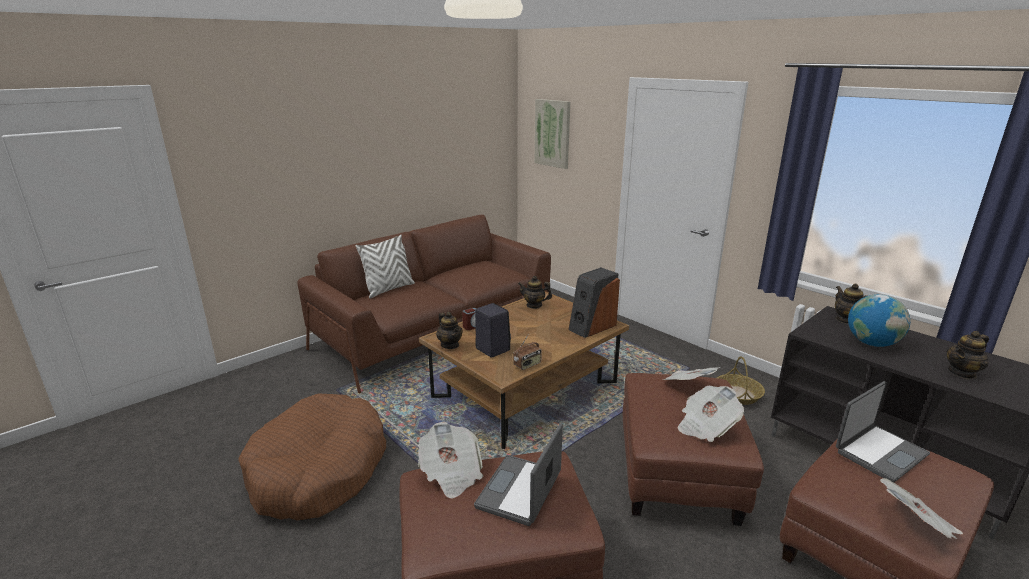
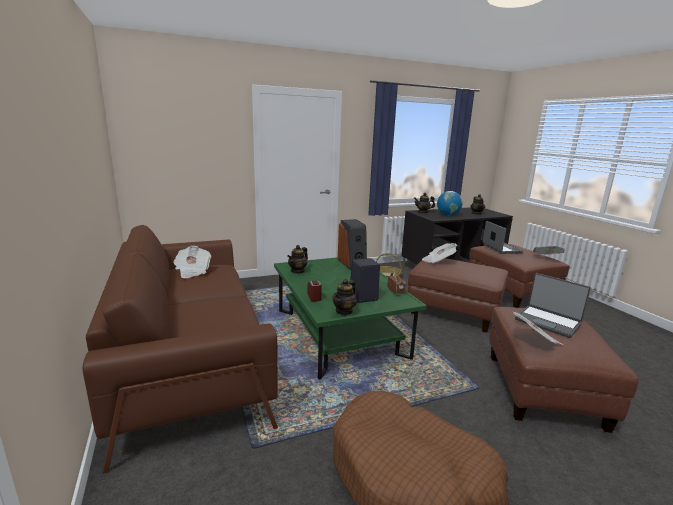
camera: 70 degrees left, 5 degrees down
white pillow [356,235,415,299] -> none
brown coffee table [419,291,629,449] -> green coffee table [274,257,427,380]
teapot [436,312,463,349] -> teapot turned 135 degrees clockwise [332,279,357,316]
picture [535,99,570,169] -> none
newspaper [678,386,744,442] -> newspaper moved to [173,246,211,278]

